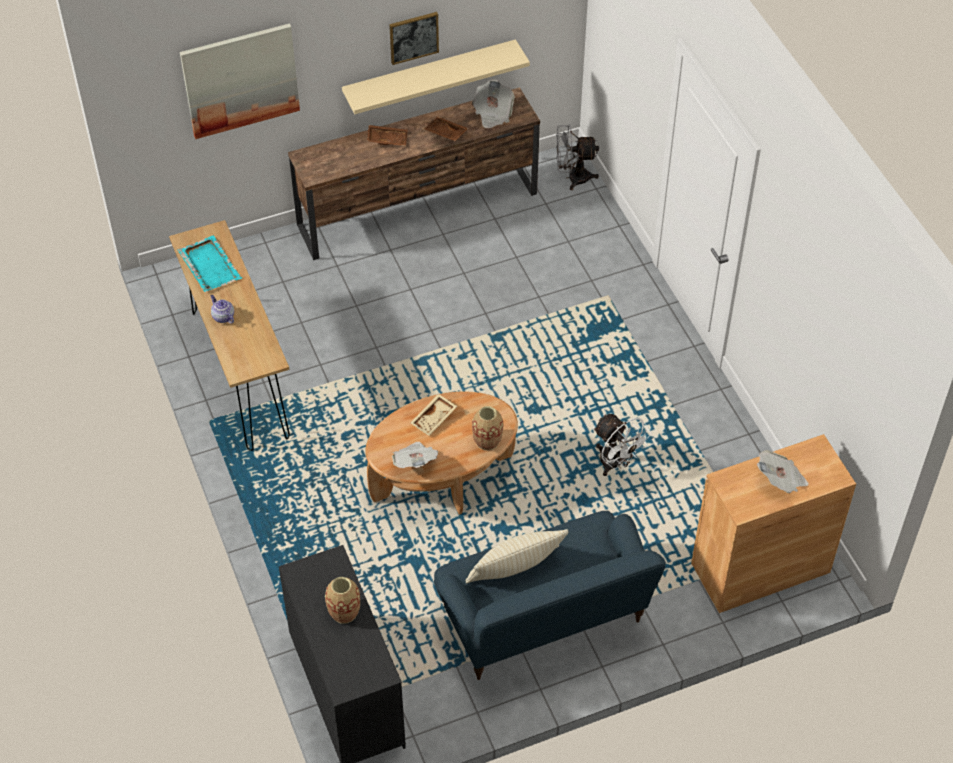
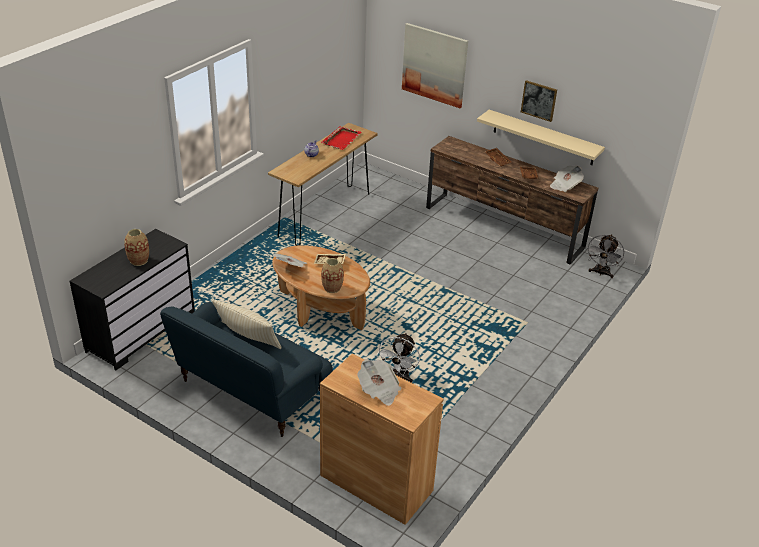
camera: 55 degrees right, 15 degrees down
turquoise tray [177,235,242,292] -> red tray [321,126,361,150]
grey fan [556,124,599,190] -> grey fan turned 120 degrees counterclockwise [586,234,624,278]

